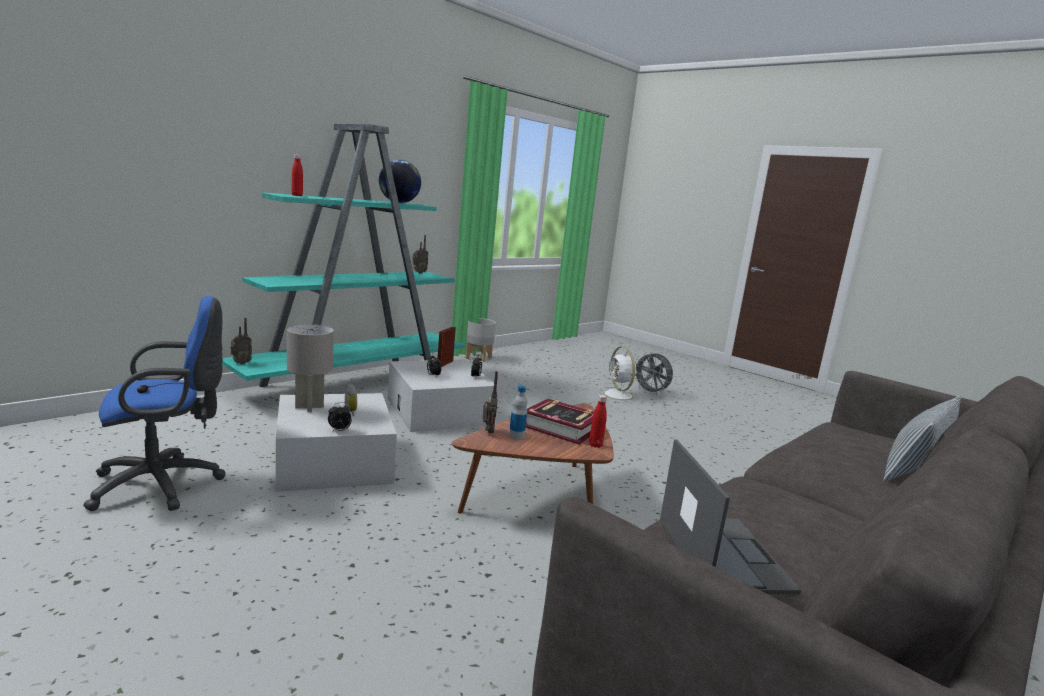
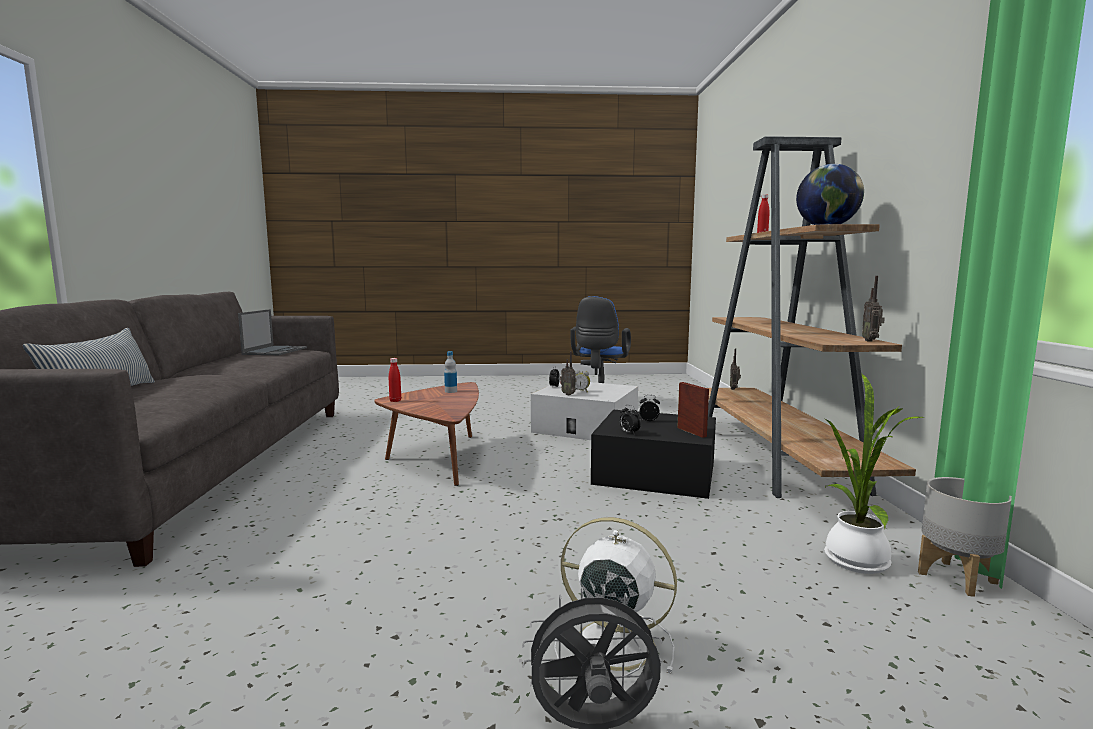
camera: 135 degrees right, 5 degrees down
turquoise bookcase [222,124,465,387] -> brown bookcase [708,136,916,498]
grey table lamp [287,324,334,412] -> none
white storage box [388,359,497,432] -> black storage box [591,410,716,499]
radio [483,371,498,433] -> radio moved to [560,351,576,395]
book [526,399,594,445] -> none
laptop [660,439,801,594] -> laptop turned 120 degrees counterclockwise [238,309,307,355]
none -> potted plant [824,374,924,574]

